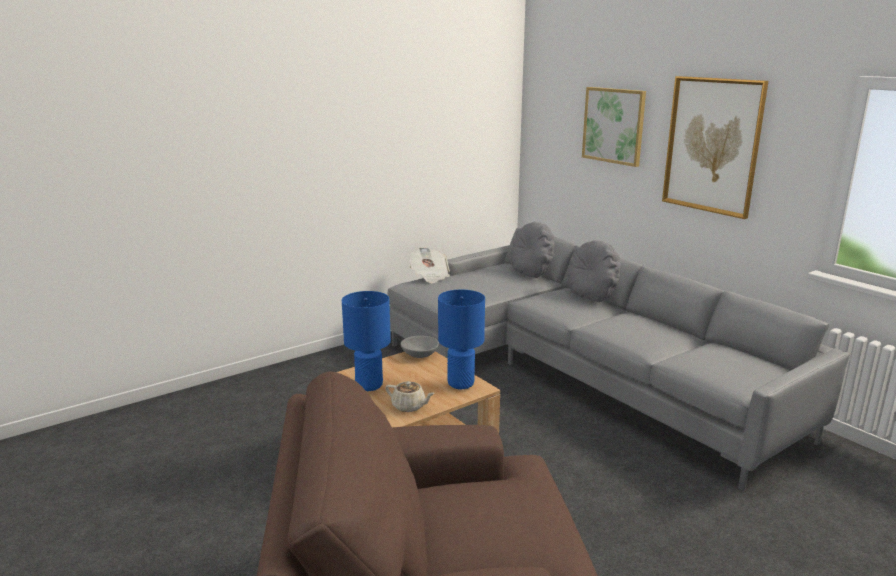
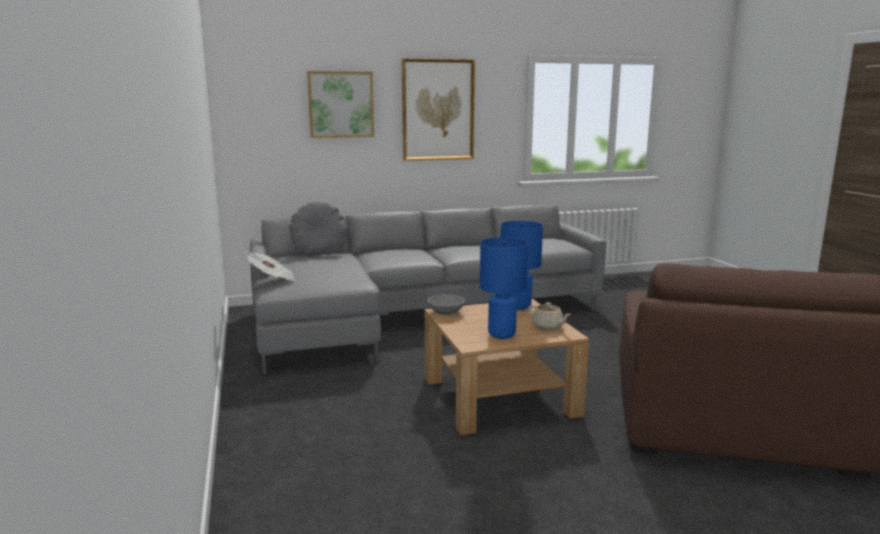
camera: 70 degrees left, 5 degrees down
beige teapot [385,381,435,412] -> beige teapot turned 90 degrees clockwise [528,302,571,330]
grey pillow [567,240,621,302] -> none

